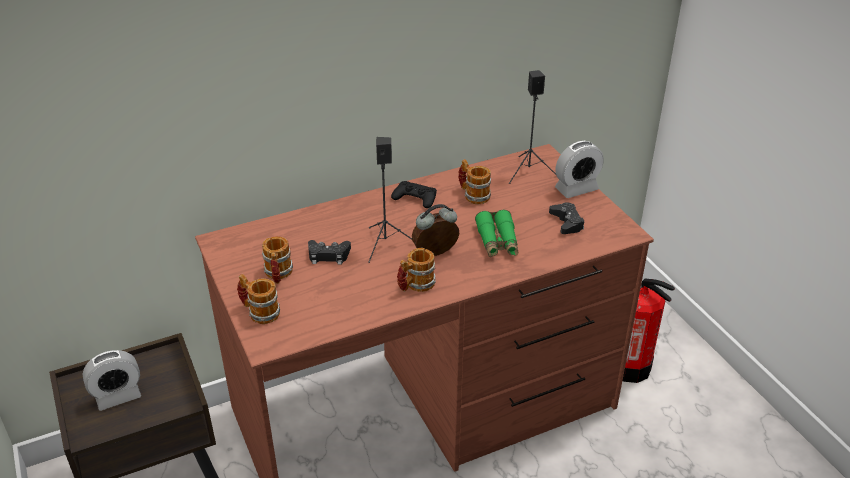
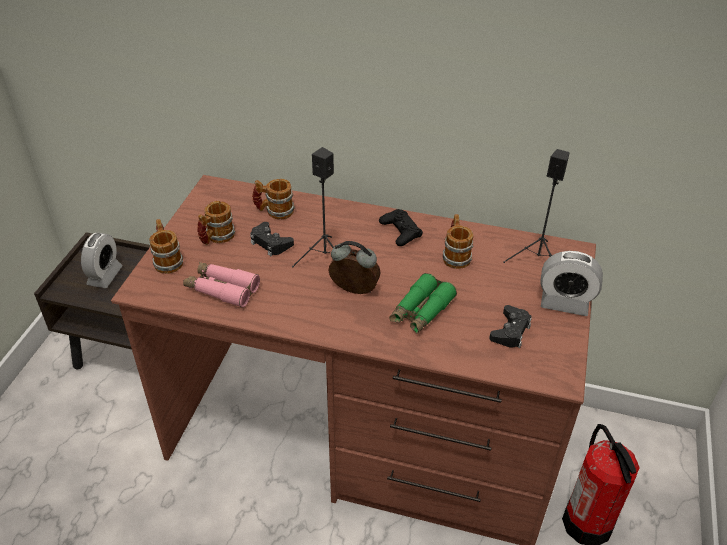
camera: 40 degrees right, 5 degrees up
alarm clock [82,350,141,411] -> alarm clock turned 90 degrees counterclockwise [81,233,123,288]
mug [397,248,436,292] -> mug moved to [252,179,295,219]
none -> pink binoculars [183,262,260,308]

